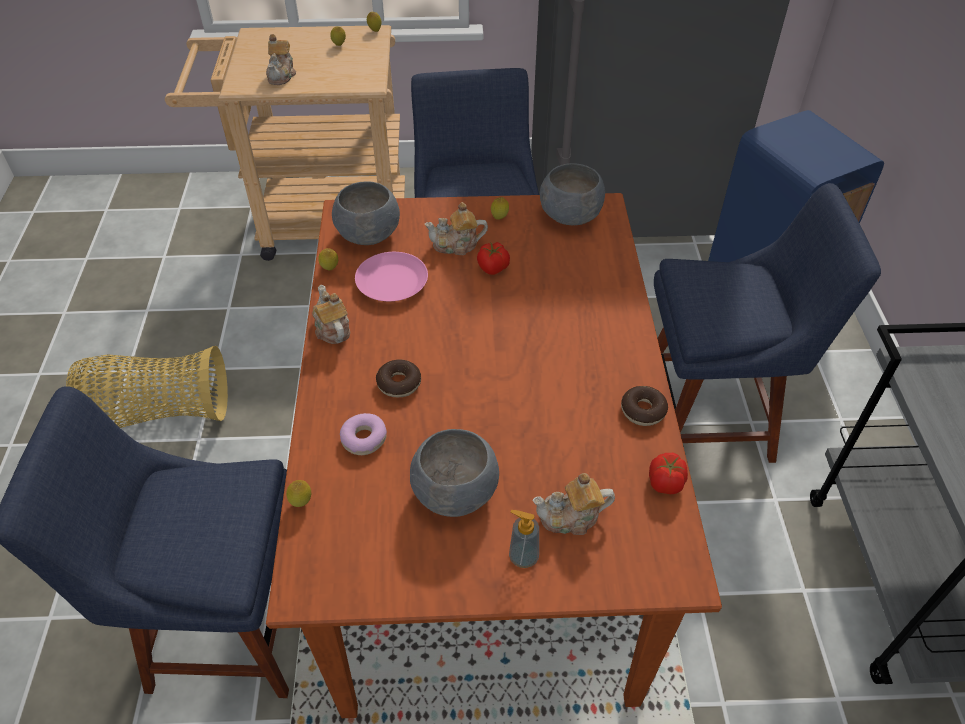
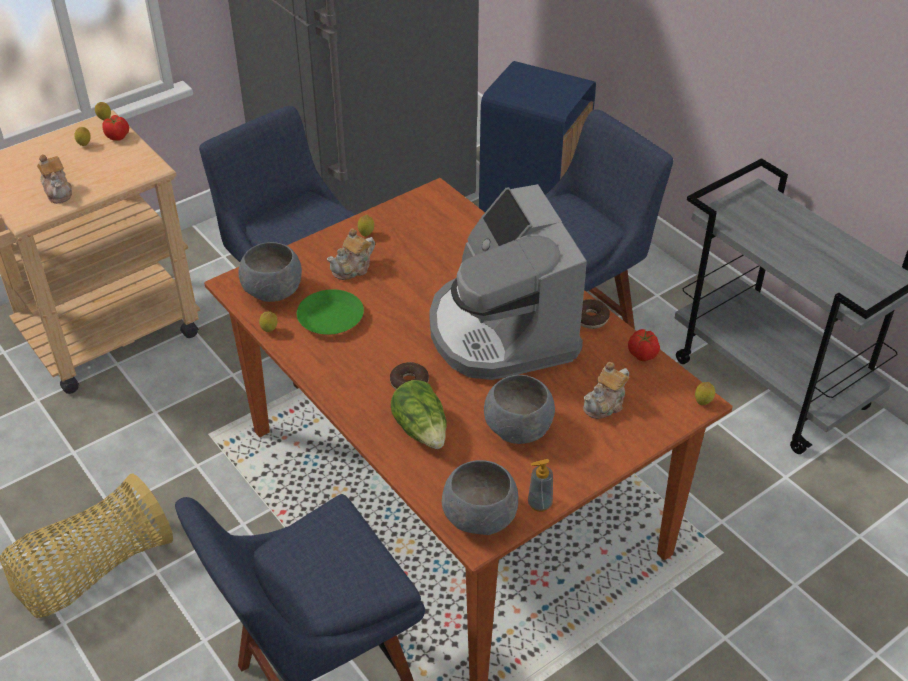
camera: 35 degrees left, 5 degrees down
lemon [286,480,311,507] -> lemon moved to [695,382,715,405]
teapot [312,285,350,344] -> none
donut [340,413,387,455] -> lettuce [391,380,446,449]
pink plate [355,252,428,301] -> green plate [297,289,364,335]
tomato [477,242,510,275] -> tomato moved to [103,115,129,141]
soap dispenser [509,510,539,568] -> soap dispenser moved to [528,459,553,512]
grey bowl [540,163,605,225] -> grey bowl moved to [442,460,518,535]
none -> coffee machine [429,184,587,380]

